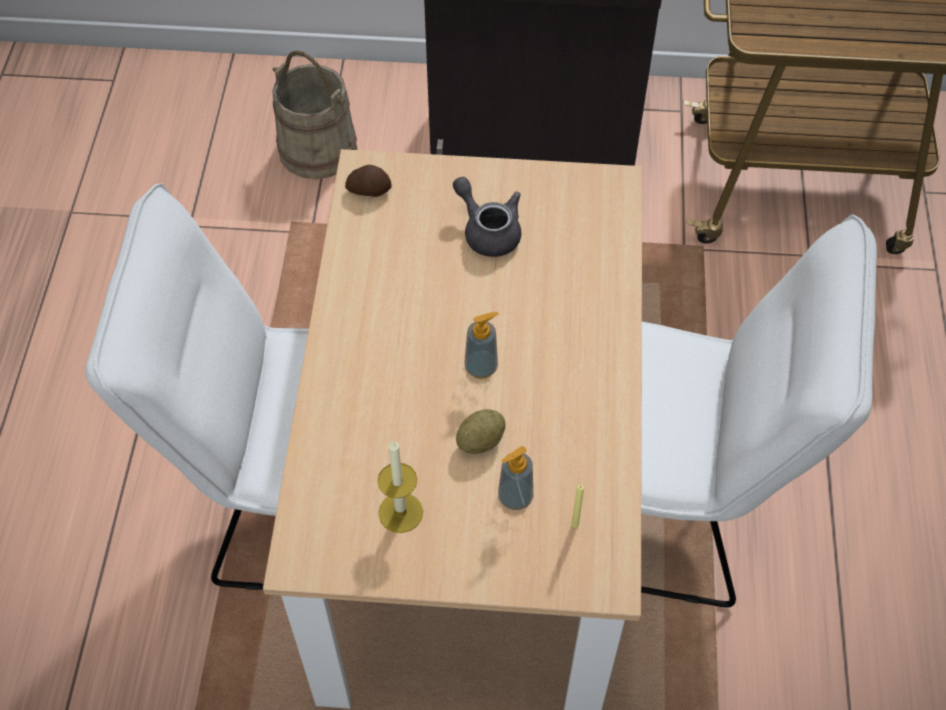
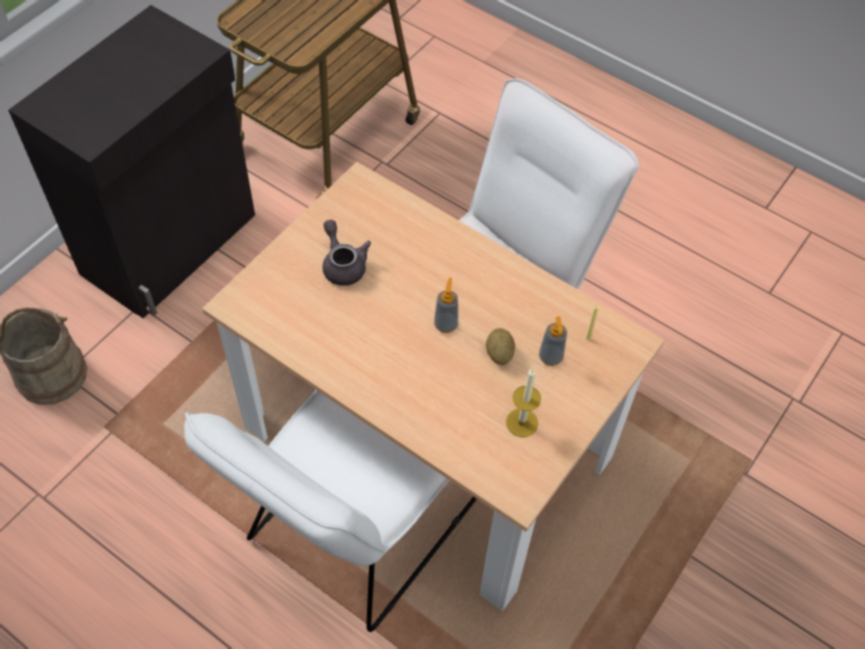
camera: 60 degrees left, 0 degrees up
potato [345,165,392,197] -> none
grey teapot [453,177,521,257] -> grey teapot turned 75 degrees clockwise [322,220,371,286]

